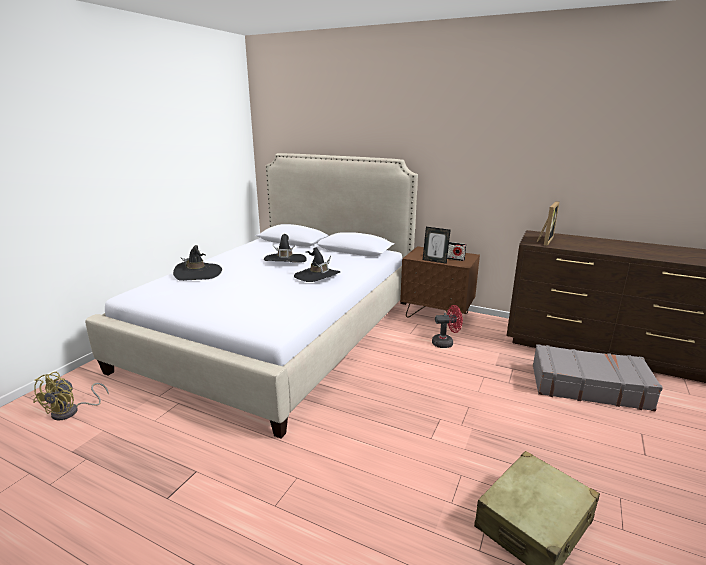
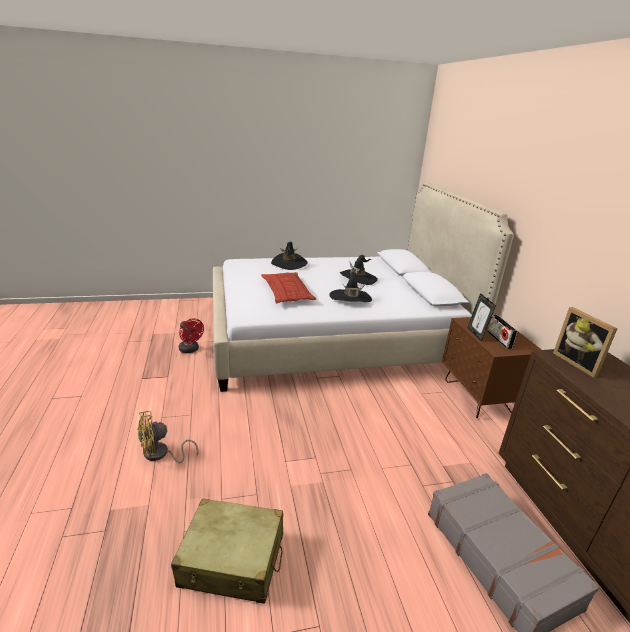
camera: 50 degrees right, 5 degrees up
yellow fan [33,372,109,421] -> yellow fan moved to [138,411,198,463]
red fan [432,305,463,348] -> red fan moved to [179,318,204,353]
picture frame [537,201,560,246] -> picture frame turned 75 degrees clockwise [553,307,618,378]
none -> pillow [261,272,316,303]

